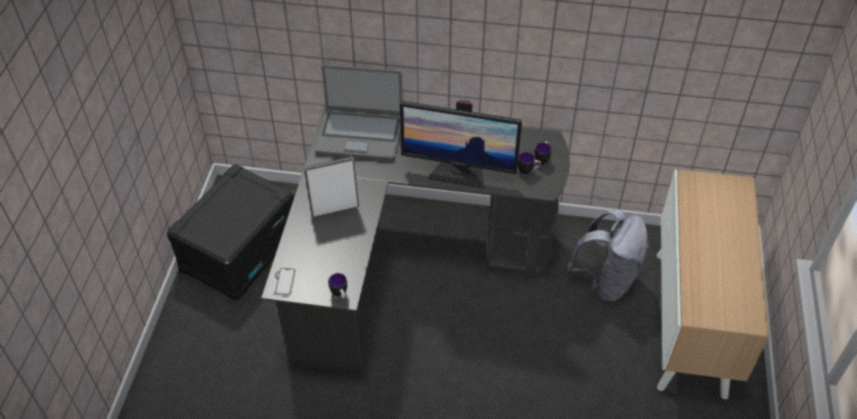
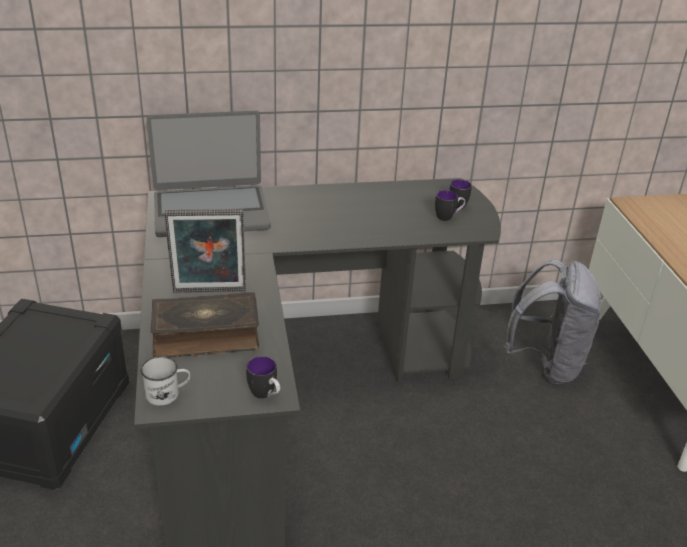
camera: 20 degrees left, 15 degrees down
phone [275,268,295,295] -> white mug [141,356,190,406]
picture frame [304,156,359,218] -> picture frame turned 150 degrees counterclockwise [164,209,246,293]
monitor [400,100,522,188] -> none
none -> book [151,292,259,358]

